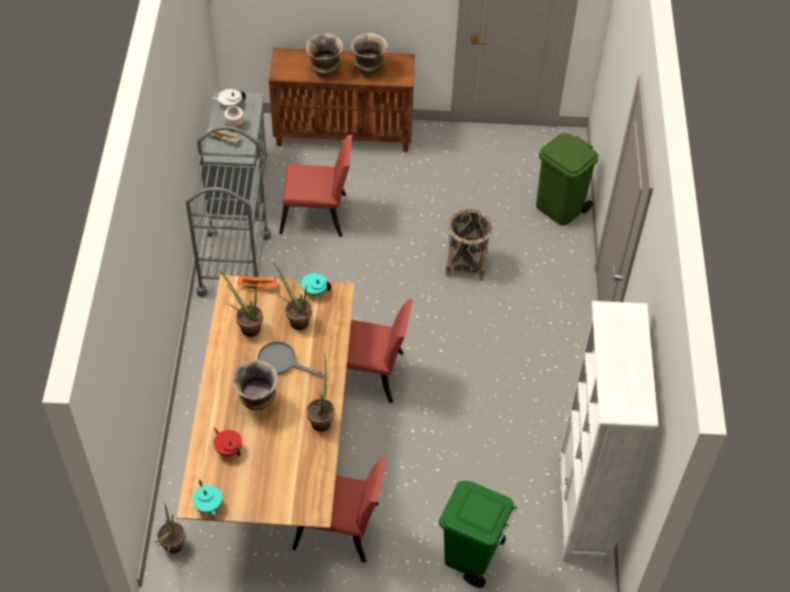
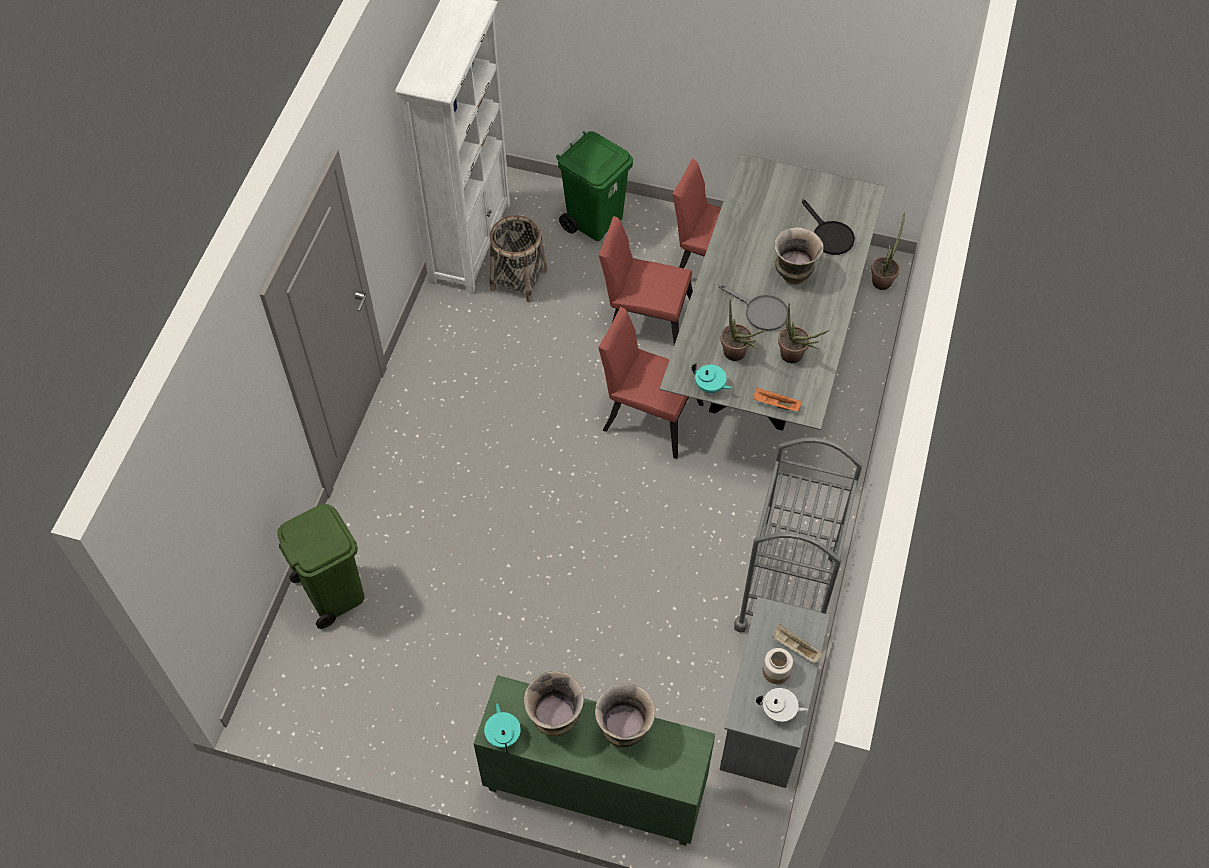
camera: 165 degrees left, 5 degrees up
brown dining table [177,275,355,528] -> grey dining table [660,154,886,431]
turquoise teapot [193,480,222,517] -> turquoise teapot moved to [484,703,521,754]
red teapot [214,428,242,456] -> black frying pan [802,199,855,255]
brown cabinet [269,48,415,152] -> green cabinet [474,675,715,846]
red chair [279,135,352,237] -> red chair moved to [599,216,693,345]
potted plant [306,353,335,432] -> none
basket [445,209,492,281] -> basket moved to [490,216,547,302]

